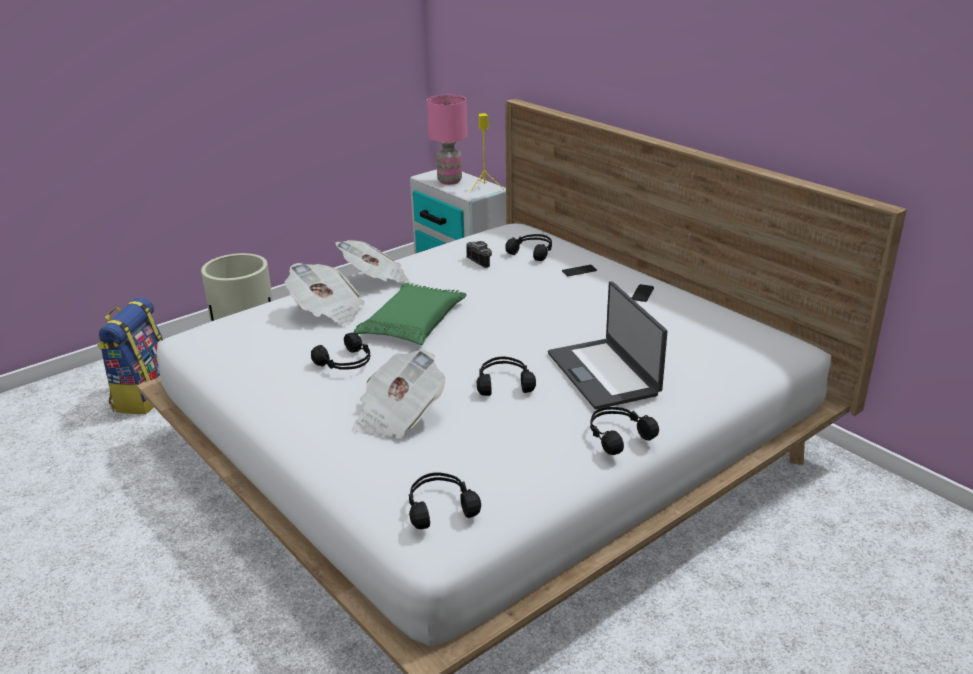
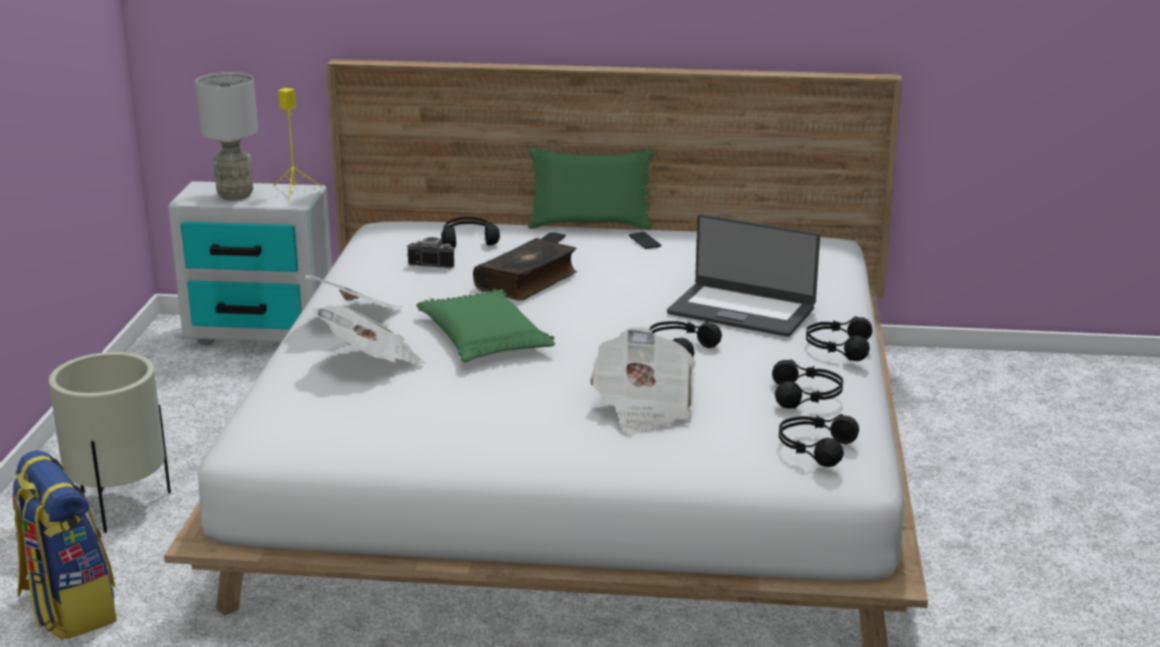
camera: 45 degrees left, 5 degrees down
black headphones [311,332,370,370] -> black headphones moved to [772,360,843,409]
pink table lamp [427,95,467,185] -> grey table lamp [195,72,258,200]
none -> book [473,238,577,301]
none -> green pillow [528,148,653,230]

